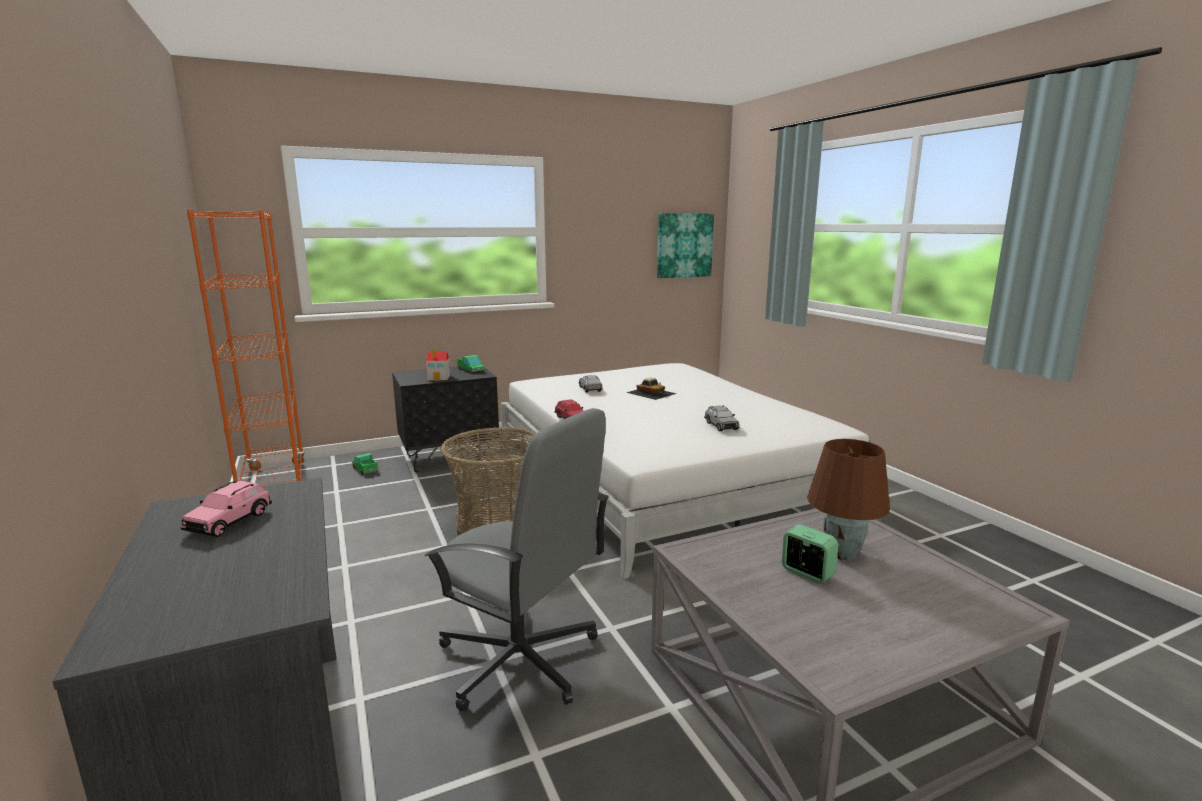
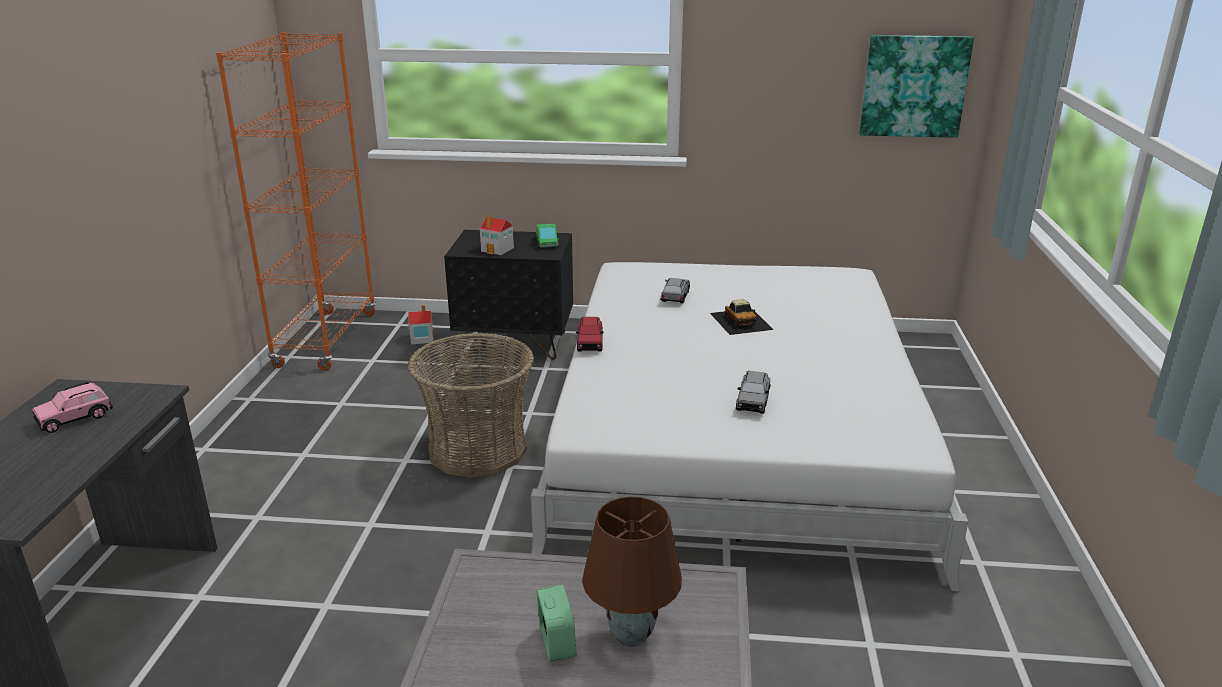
camera: 30 degrees right, 10 degrees up
toy truck [352,453,379,475] -> toy house [408,305,433,344]
grey office chair [425,408,609,711] -> none

